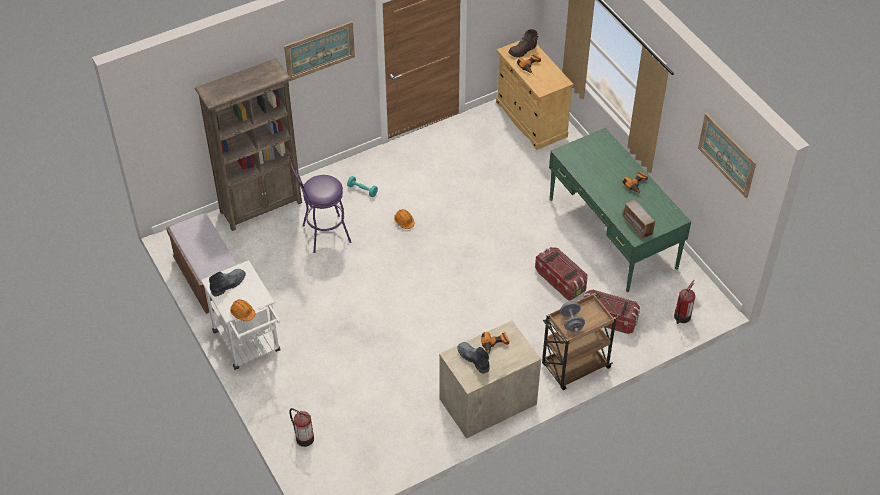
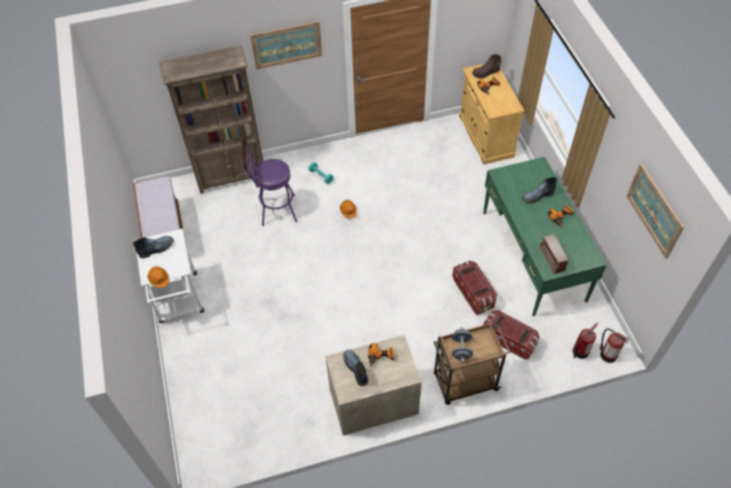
camera: 15 degrees right, 5 degrees up
fire extinguisher [289,408,314,447] -> fire extinguisher moved to [600,329,629,363]
none -> boot [522,177,557,204]

